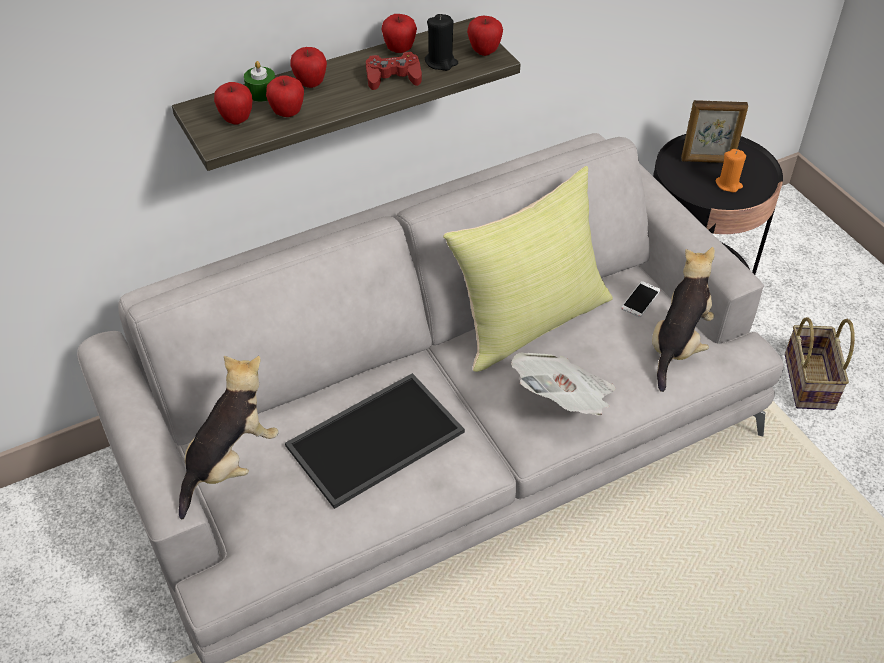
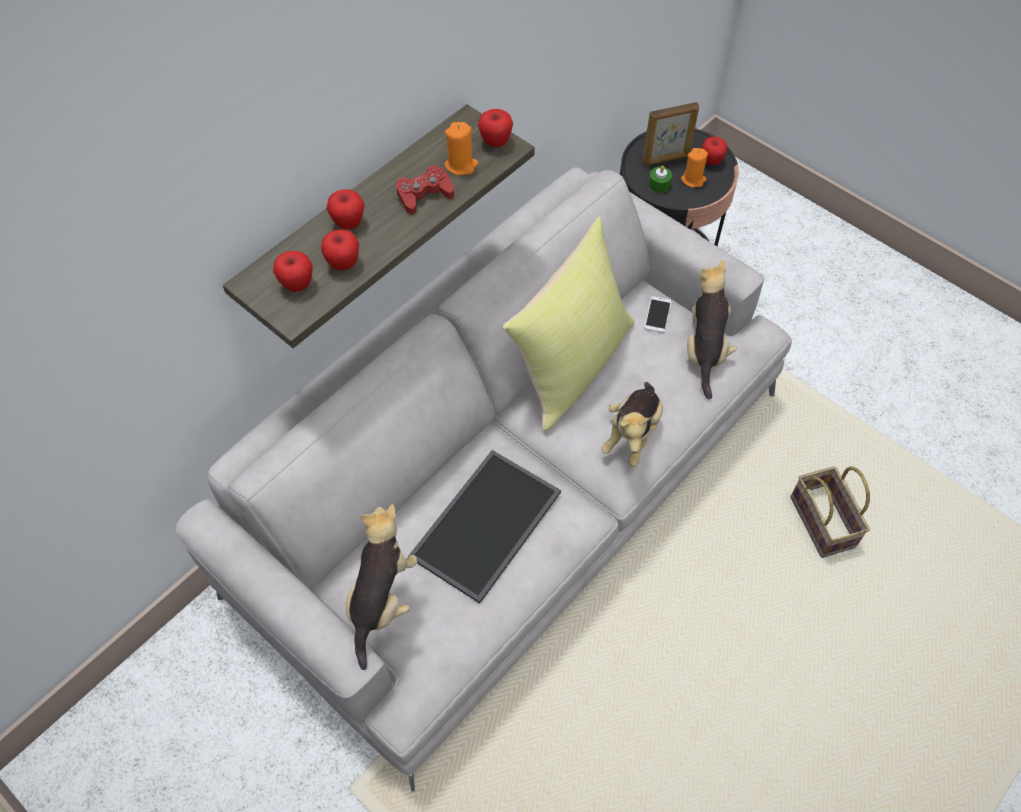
camera: 20 degrees left, 10 degrees up
green candle [244,61,275,102] -> green candle moved to [648,165,672,193]
apple [381,14,417,53] -> apple moved to [702,137,727,165]
black candle [425,14,458,71] -> orange candle [444,122,478,175]
newspaper [511,353,615,416] -> plush toy [601,382,663,467]
basket [785,317,855,410] -> basket moved to [790,466,870,558]

